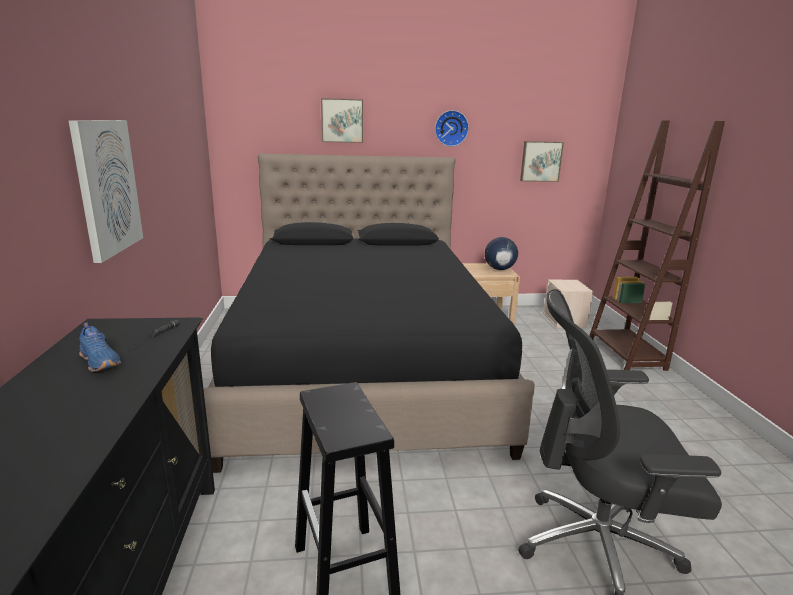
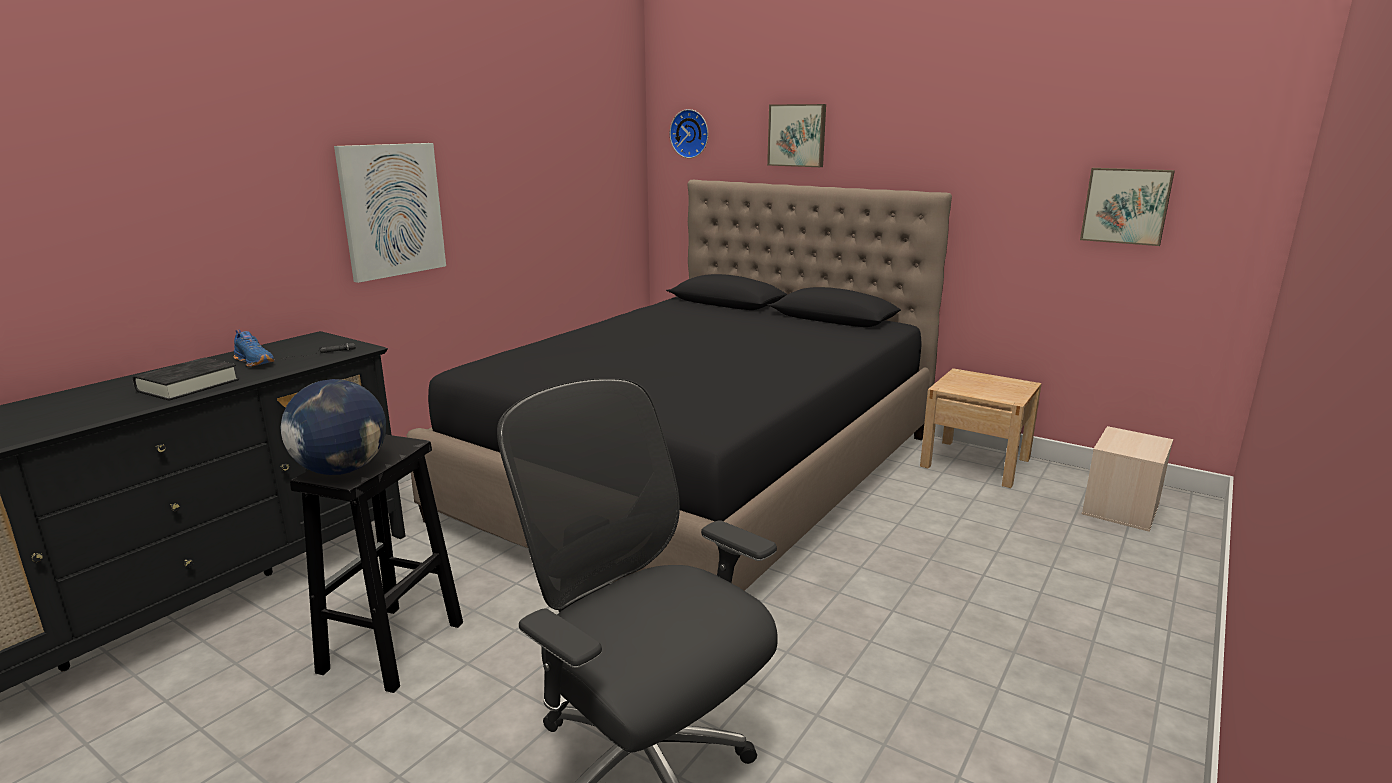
camera: 40 degrees right, 0 degrees up
blue shoe [79,322,121,372] -> blue shoe turned 45 degrees counterclockwise [234,329,275,367]
wall clock [435,110,469,146] -> wall clock moved to [670,109,708,158]
globe [485,237,518,270] -> globe moved to [281,379,386,475]
brown bookcase [589,120,725,371] -> none
none -> black book [133,358,239,401]

